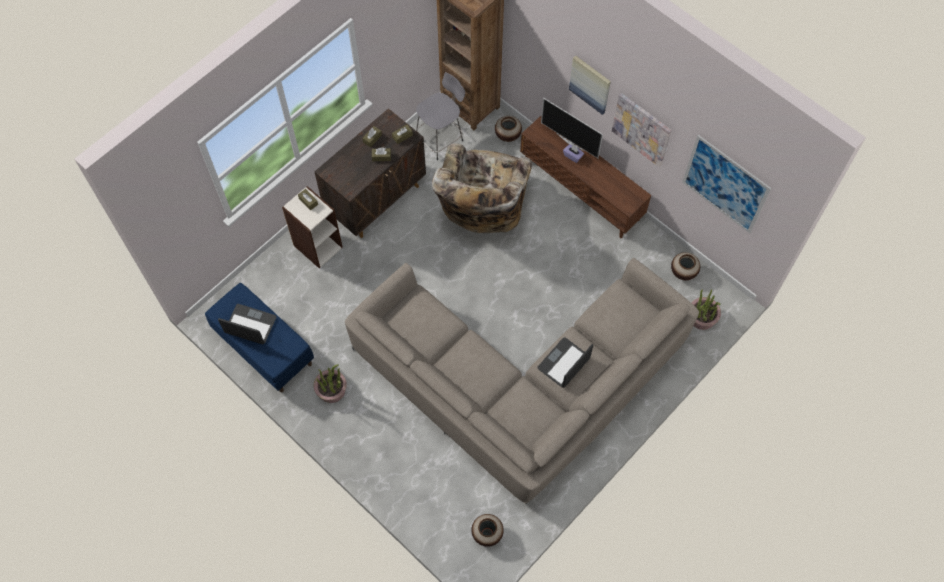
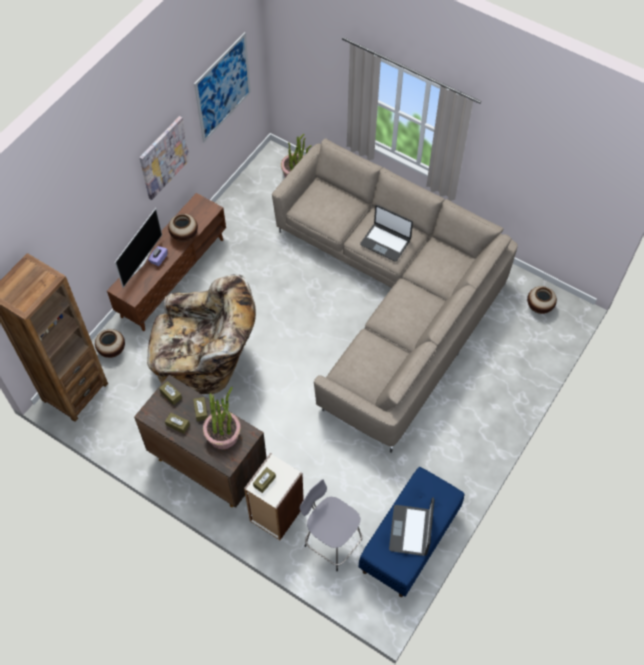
camera: 100 degrees left, 5 degrees down
potted plant [313,364,347,403] -> potted plant moved to [203,387,241,449]
grey stool [416,72,465,160] -> grey stool moved to [300,479,362,571]
picture [569,55,611,115] -> none
vase [671,252,700,280] -> vase moved to [168,214,198,242]

